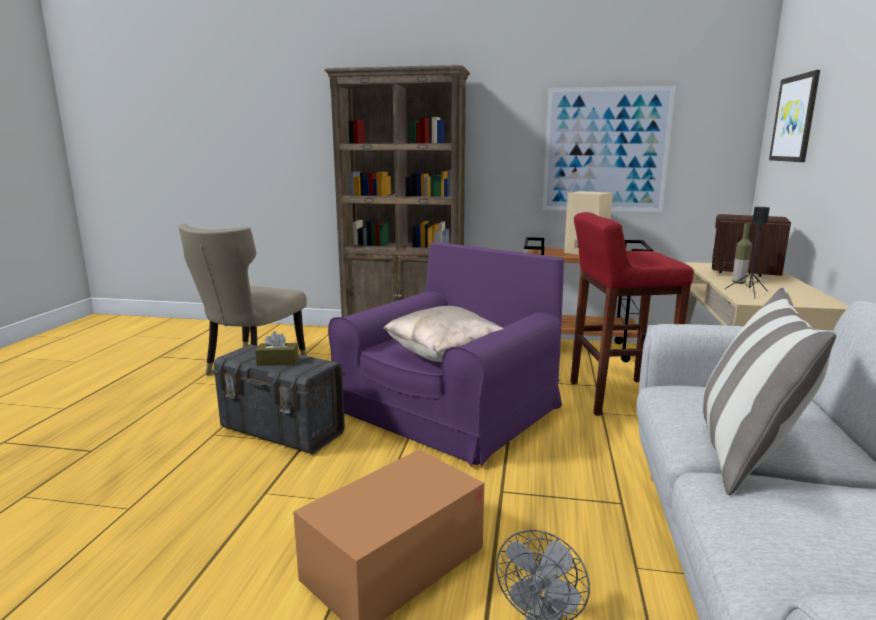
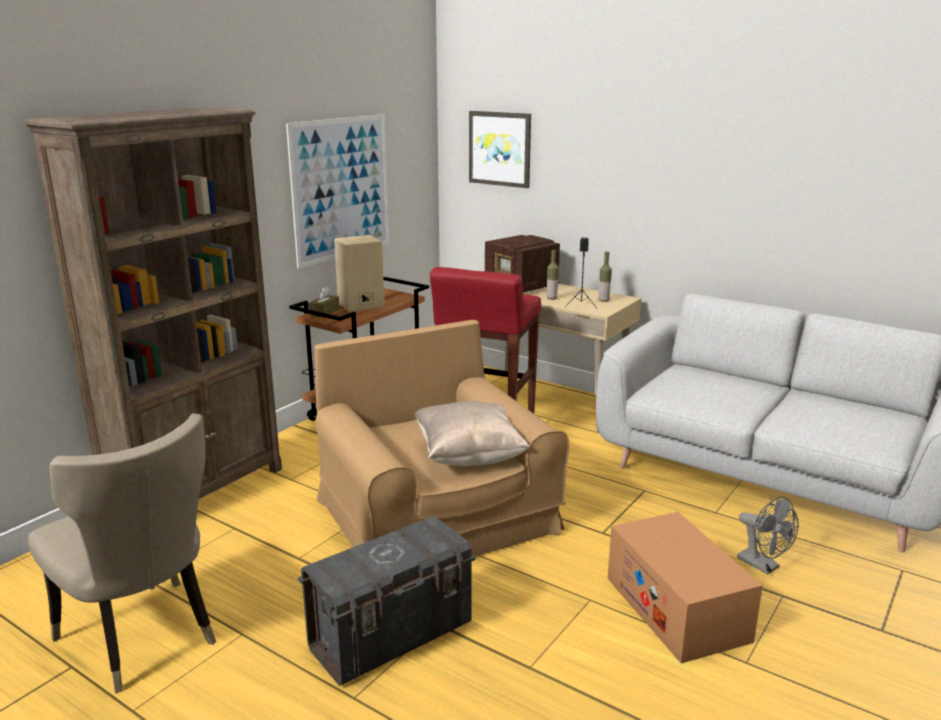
camera: 65 degrees left, 5 degrees up
brown tissue box [255,332,299,366] -> brown tissue box moved to [308,287,340,318]
purple armchair [328,242,564,467] -> brown armchair [314,320,570,557]
pillow [703,287,836,496] -> none
none -> bottle [599,252,612,302]

